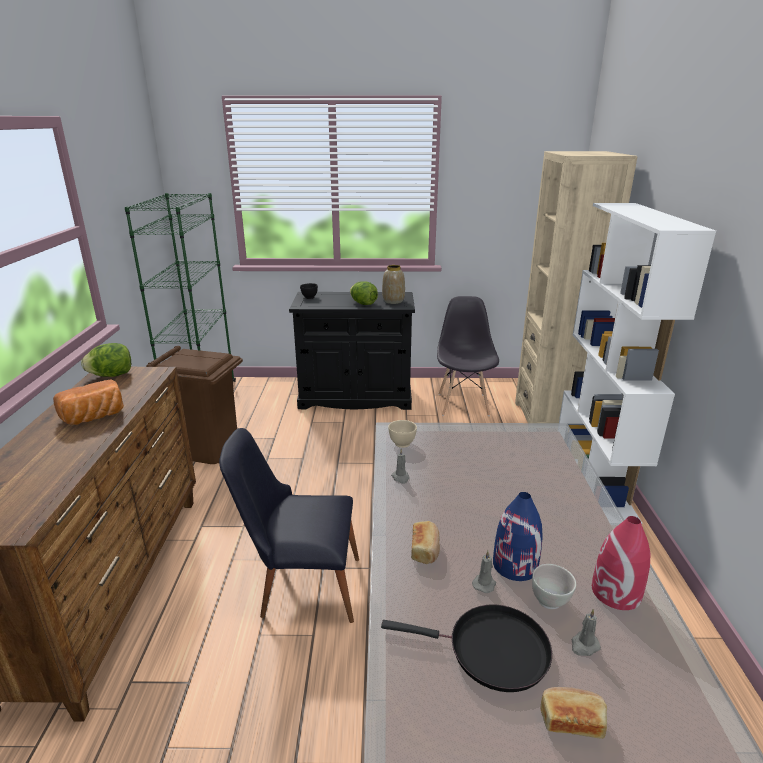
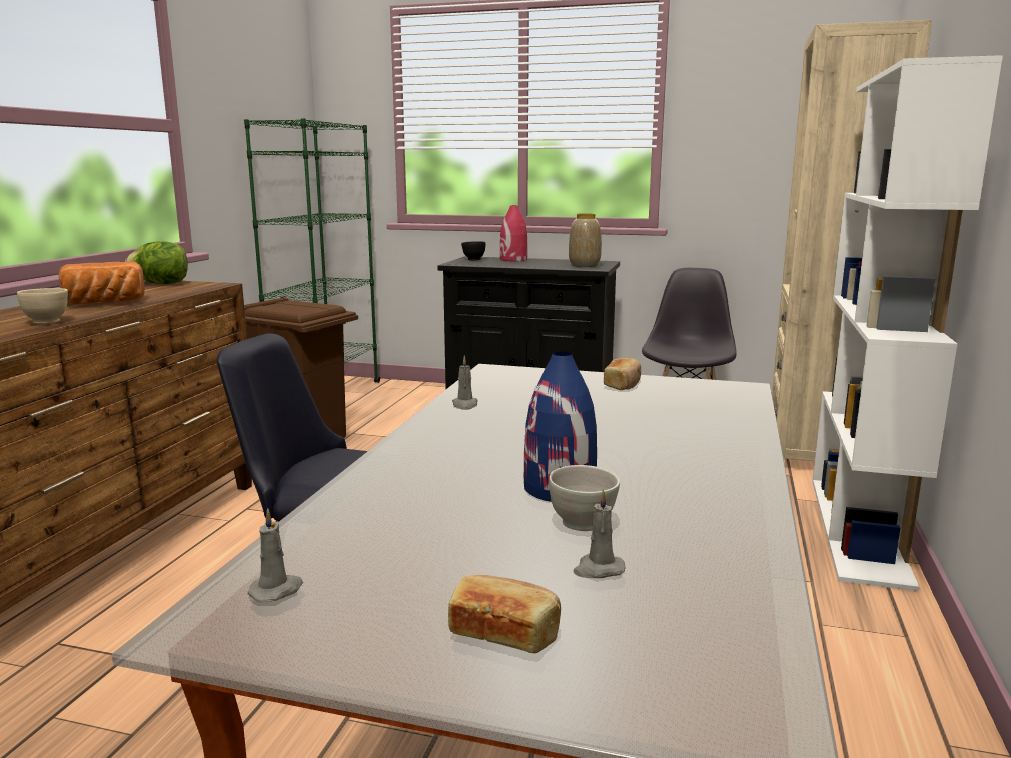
camera: 15 degrees right, 10 degrees down
lettuce [350,281,378,305] -> none
black frying pan [381,604,552,692] -> none
beige bowl [388,420,417,448] -> beige bowl moved to [17,288,68,324]
bread [411,521,440,564] -> bread moved to [604,358,641,390]
grey candle [472,551,496,593] -> grey candle moved to [248,508,303,603]
red vase [592,516,650,610] -> red vase moved to [500,205,527,261]

